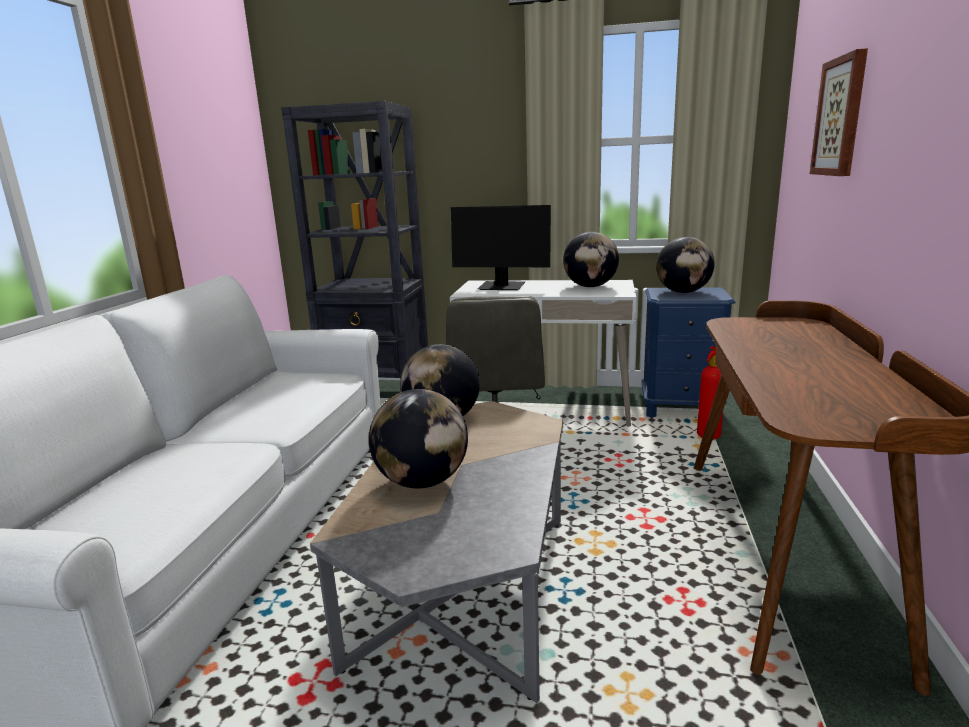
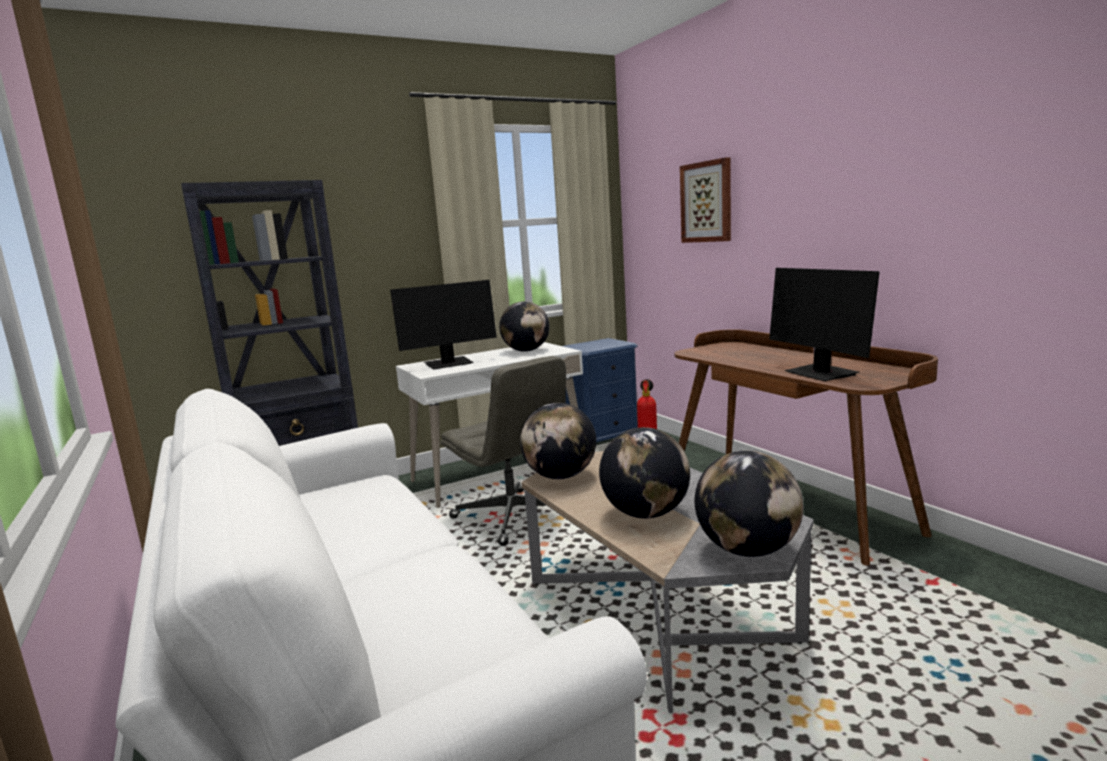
camera: 40 degrees left, 5 degrees down
globe [656,237,715,293] -> globe moved to [695,451,803,557]
none -> monitor [769,268,880,381]

